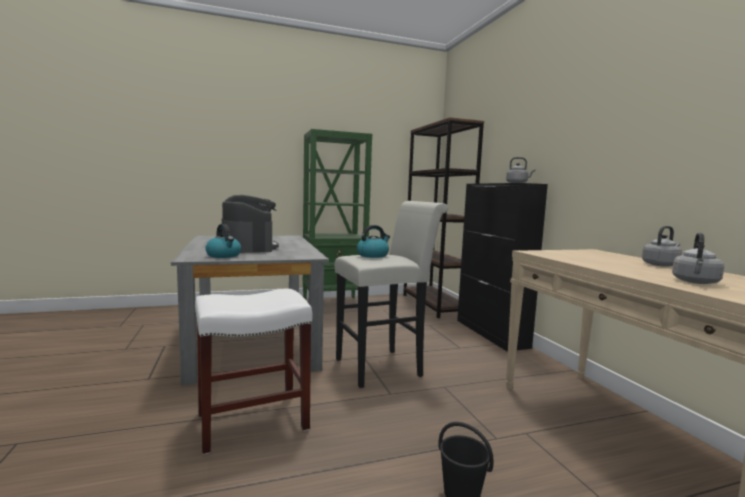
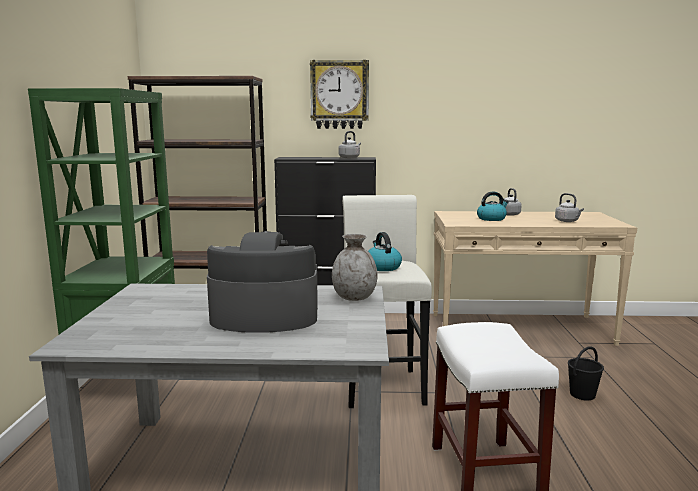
camera: 70 degrees left, 5 degrees up
kettle [205,224,241,258] -> kettle moved to [477,192,509,221]
none -> wall clock [310,60,369,129]
none -> grey vase [332,234,378,301]

